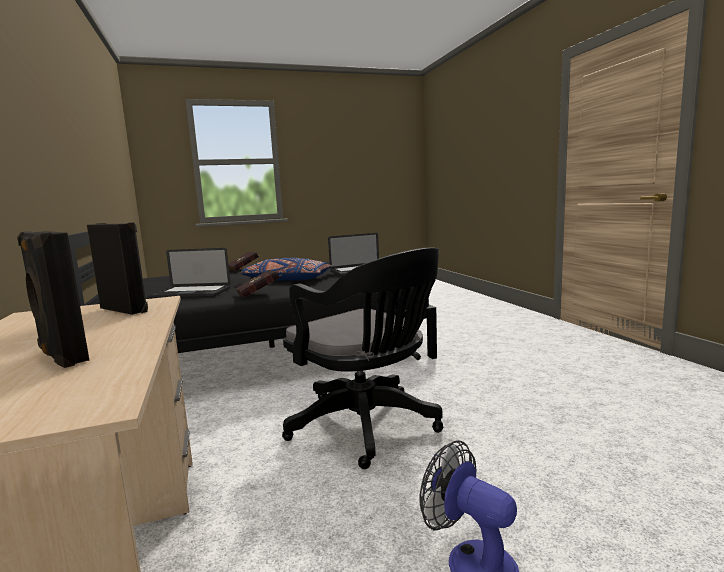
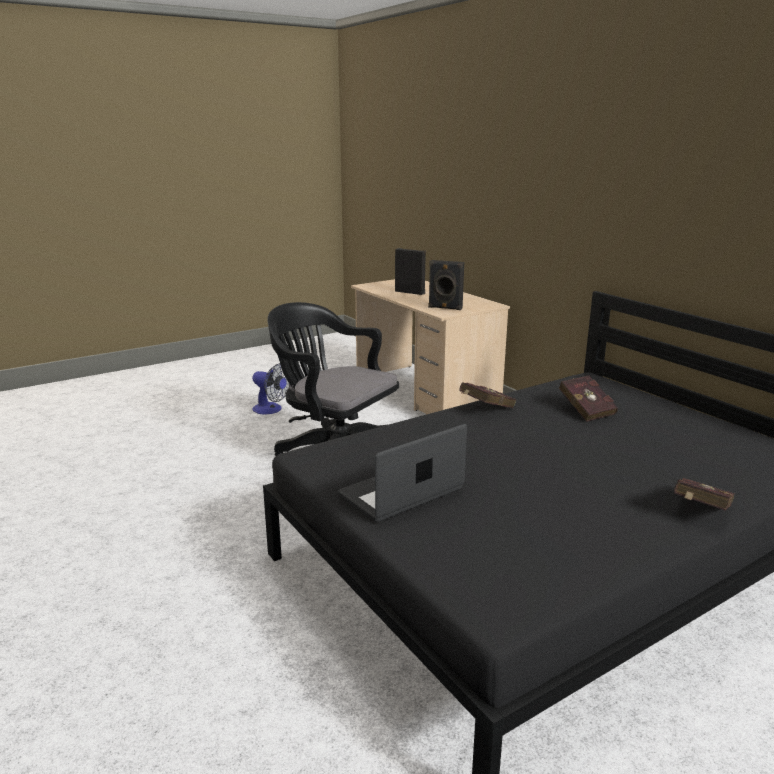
camera: 165 degrees right, 10 degrees up
laptop [151,248,230,298] -> red book [559,375,618,422]
blue pillow [240,258,332,281] -> none

